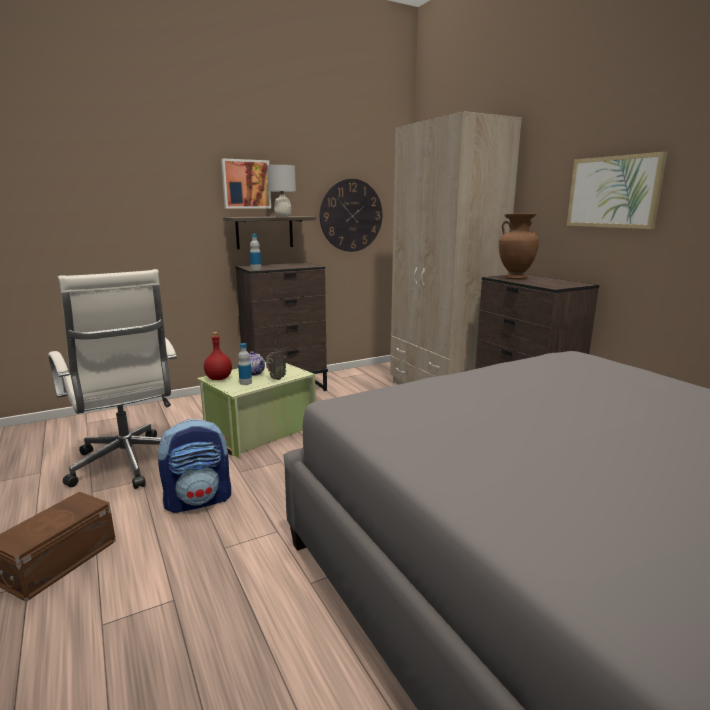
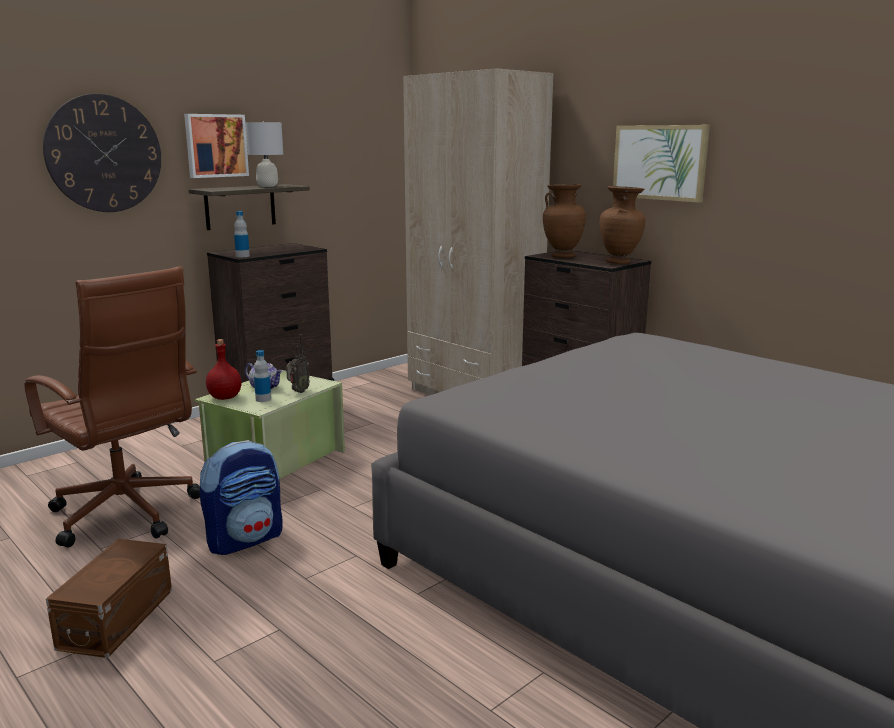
camera: 15 degrees left, 0 degrees up
white office chair [48,269,177,489] -> brown office chair [24,267,200,548]
wall clock [320,179,382,252] -> wall clock moved to [43,94,161,212]
none -> brown vase [599,186,646,264]

